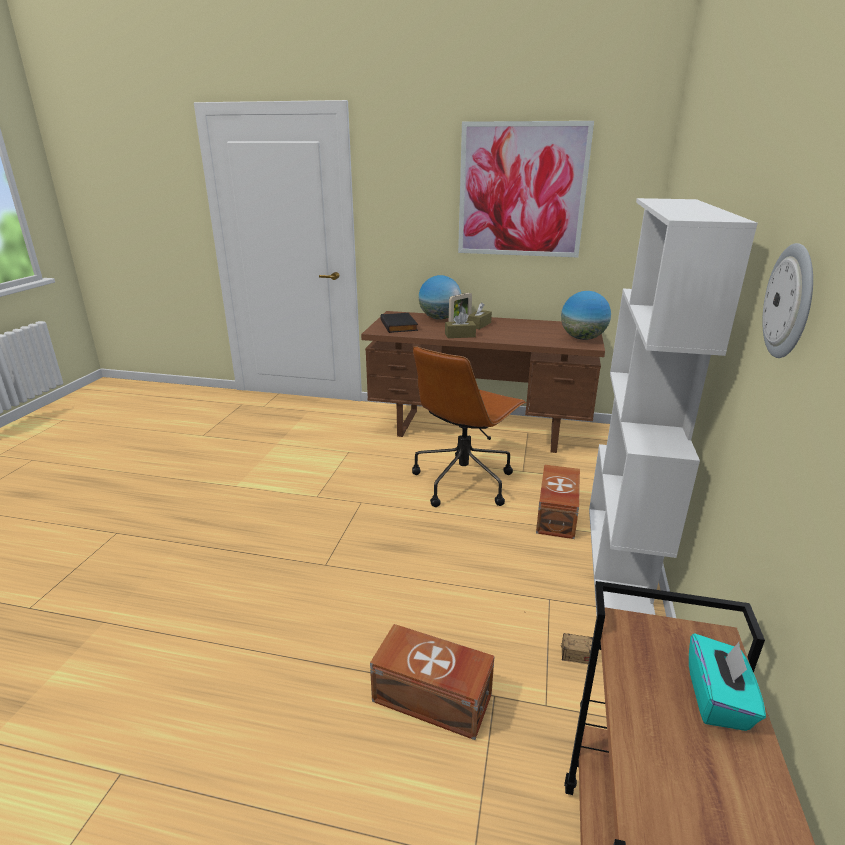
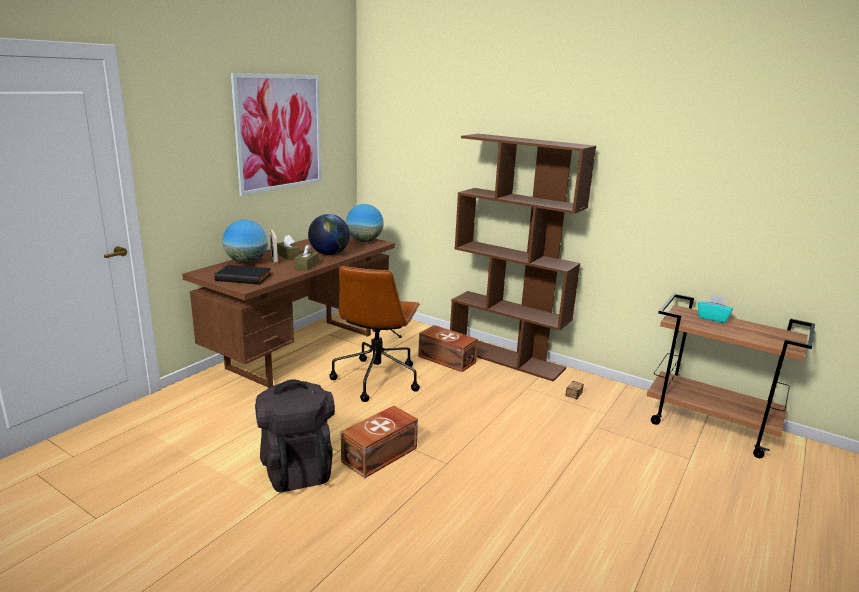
camera: 70 degrees left, 5 degrees down
brown storage box [370,624,495,740] -> brown storage box moved to [341,406,418,478]
brown office chair [412,346,526,507] -> brown office chair turned 45 degrees clockwise [329,266,421,402]
white bookcase [589,198,758,615] -> brown bookcase [450,134,596,382]
wall clock [762,243,813,358] -> none
none -> black backpack [255,379,335,492]
none -> globe [308,214,350,255]

